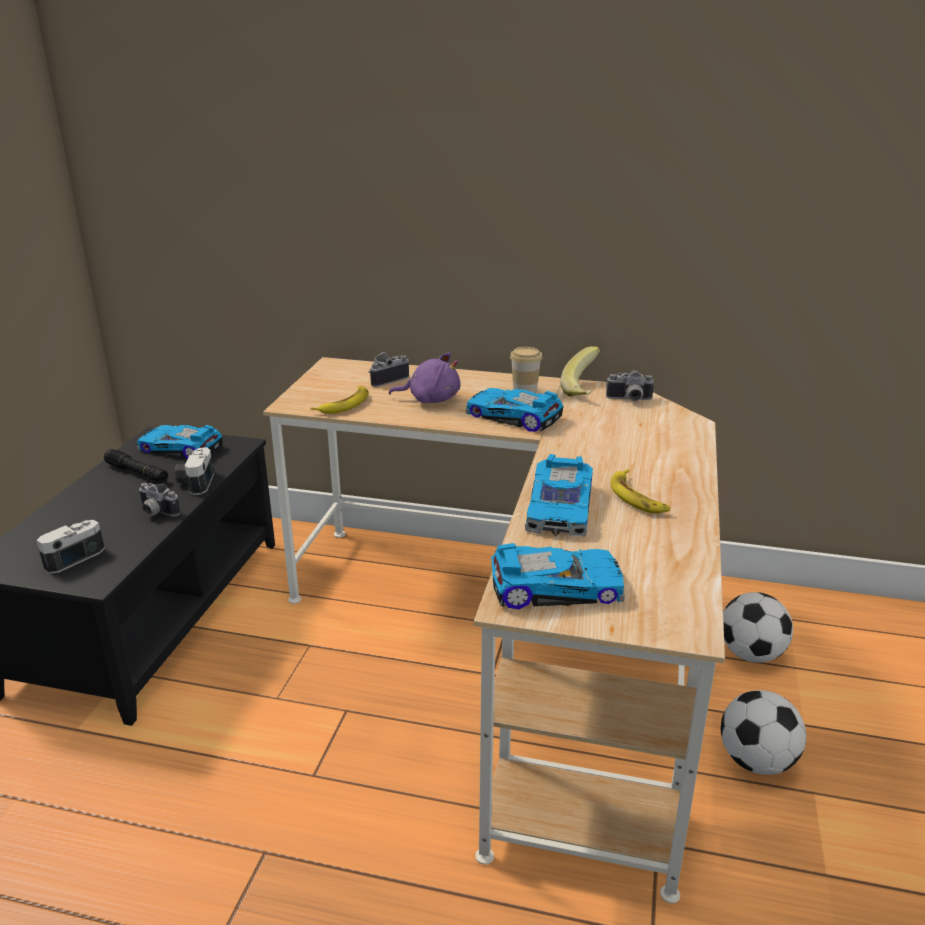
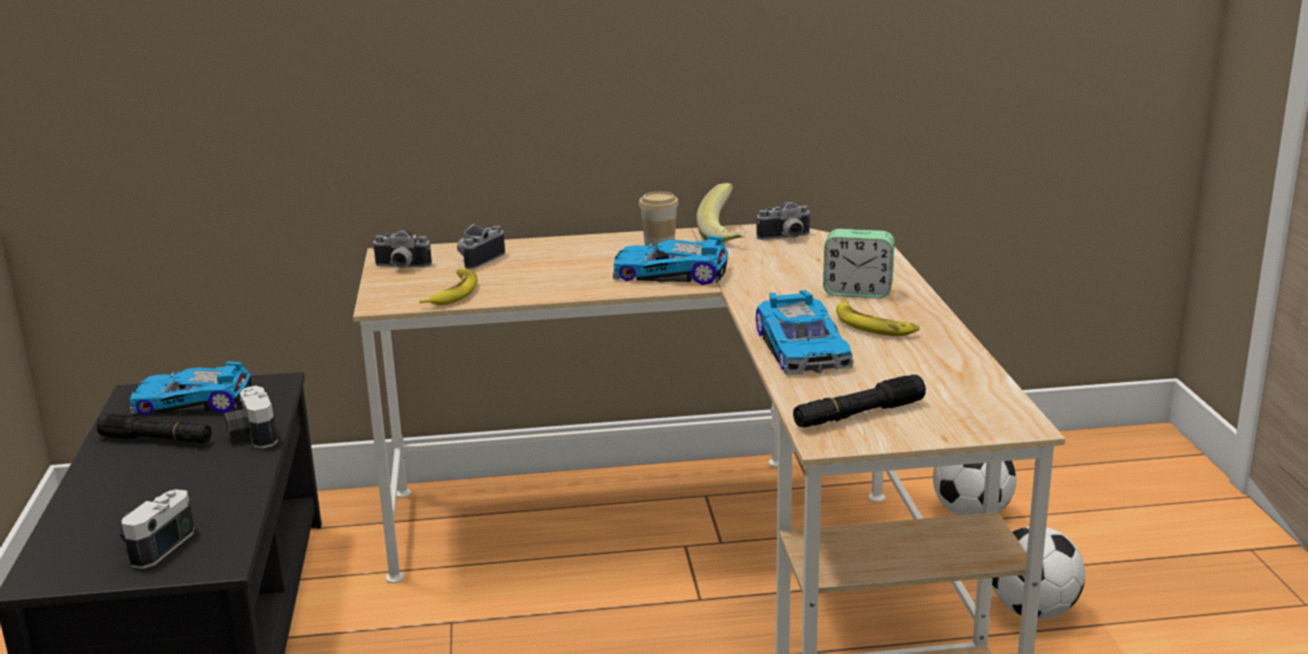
camera: 20 degrees left, 5 degrees down
camera [138,483,180,517] -> camera moved to [372,230,432,268]
purple plush toy [389,352,460,403] -> none
toy car [491,543,625,609] -> black flashlight [793,375,926,428]
none -> alarm clock [823,229,894,298]

